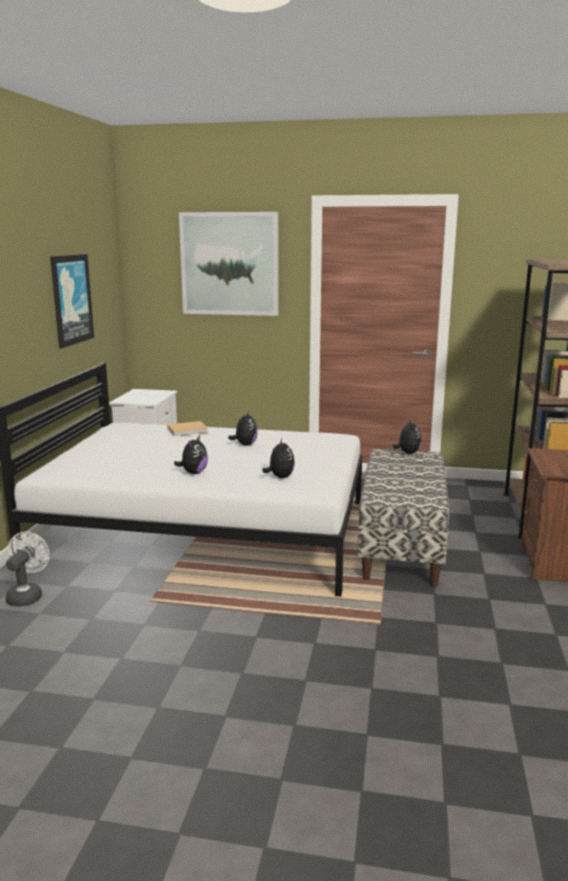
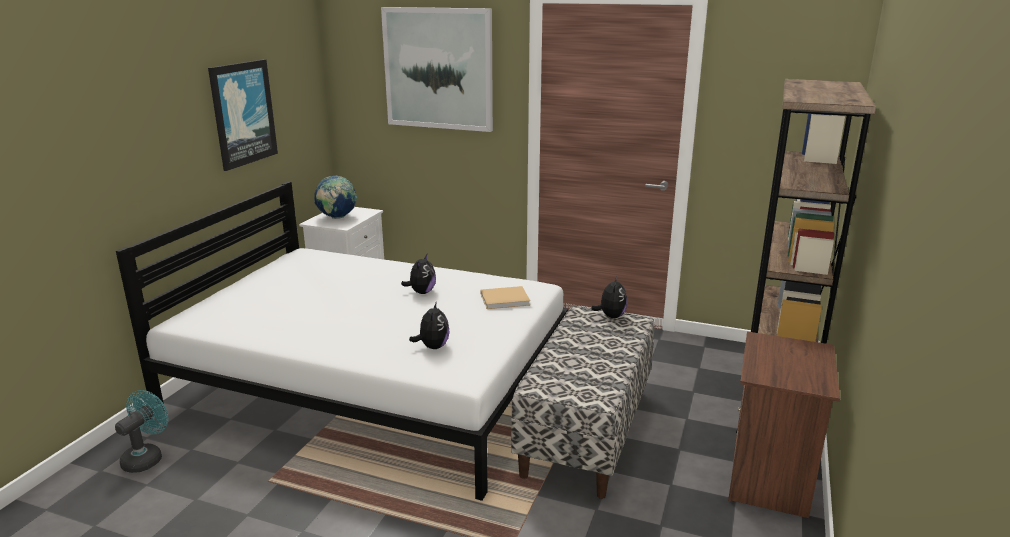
camera: 10 degrees right, 5 degrees up
white fan [6,532,50,606] -> turquoise fan [115,390,168,473]
beige book [167,421,208,436] -> beige book moved to [480,286,530,309]
plush toy [174,435,208,474] -> none
none -> globe [314,175,357,219]

